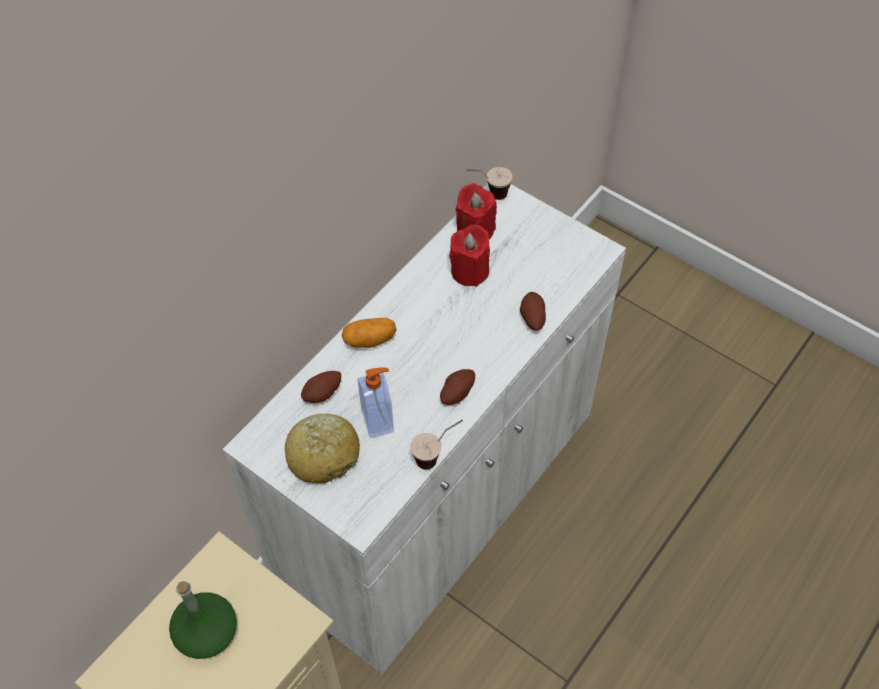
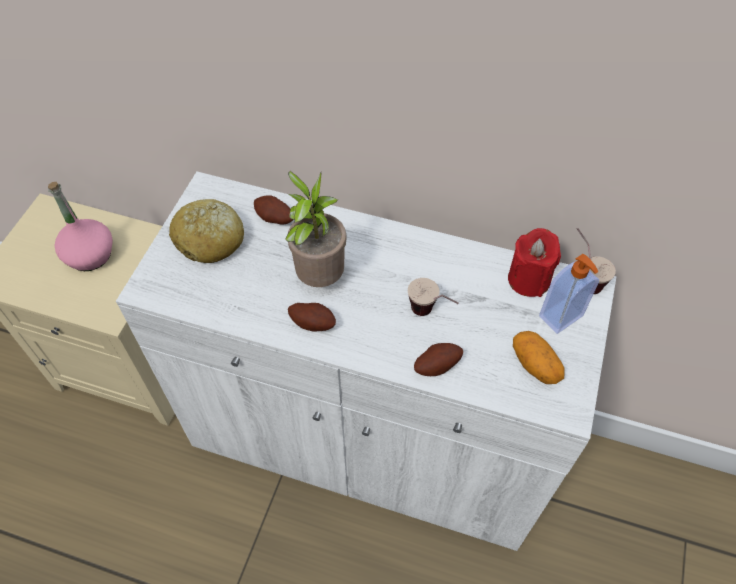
camera: 70 degrees right, 0 degrees up
green bottle [169,581,237,659] -> pink bottle [48,182,113,271]
potato [342,318,397,348] -> potato moved to [513,331,565,384]
soap dispenser [358,367,394,438] -> soap dispenser moved to [539,254,599,334]
cup [410,420,463,470] -> cup moved to [408,278,459,316]
red candle [449,224,490,287] -> none
none -> potted plant [285,171,346,287]

